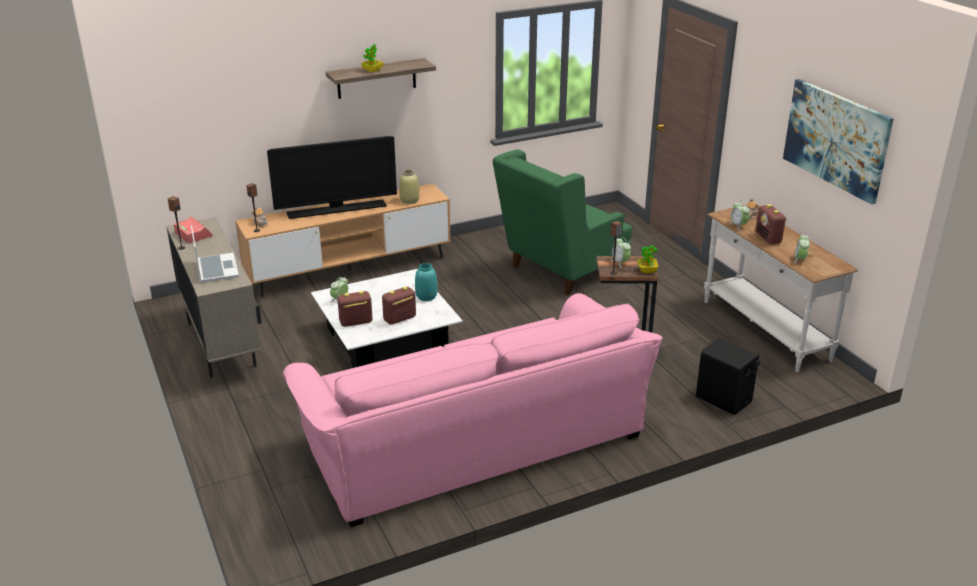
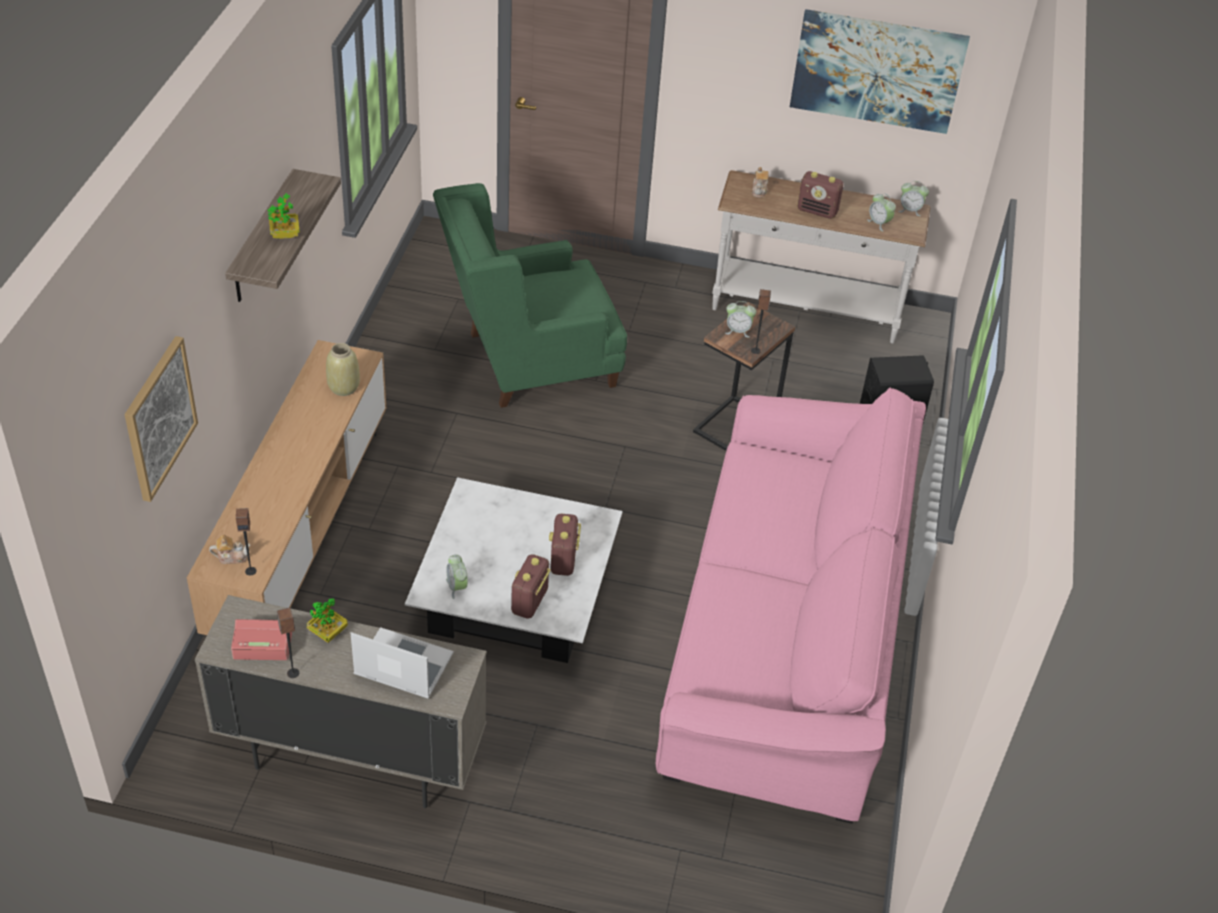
camera: 55 degrees left, 15 degrees up
television [267,136,397,219] -> none
turquoise vase [415,263,438,301] -> none
green armchair [493,149,632,295] -> green armchair turned 75 degrees clockwise [433,183,627,408]
potted plant [637,245,659,273] -> potted plant moved to [307,598,348,643]
alarm clock [730,201,750,230] -> alarm clock moved to [898,181,929,216]
none -> picture [125,336,198,502]

